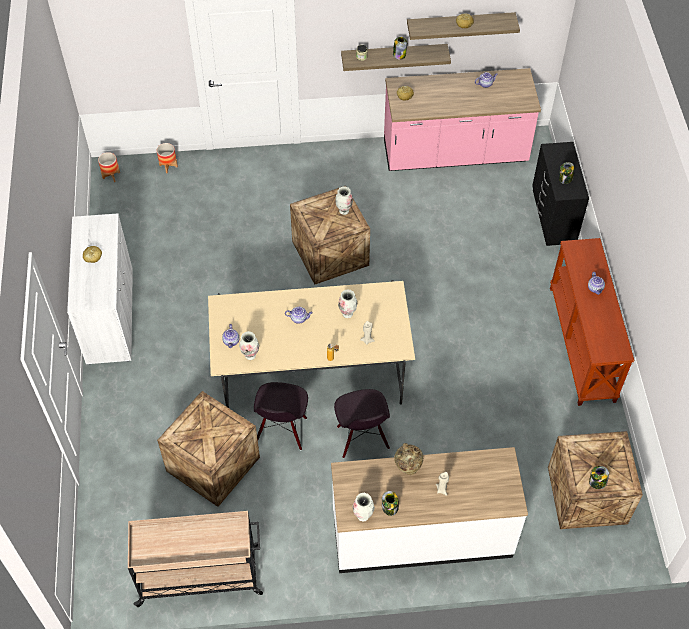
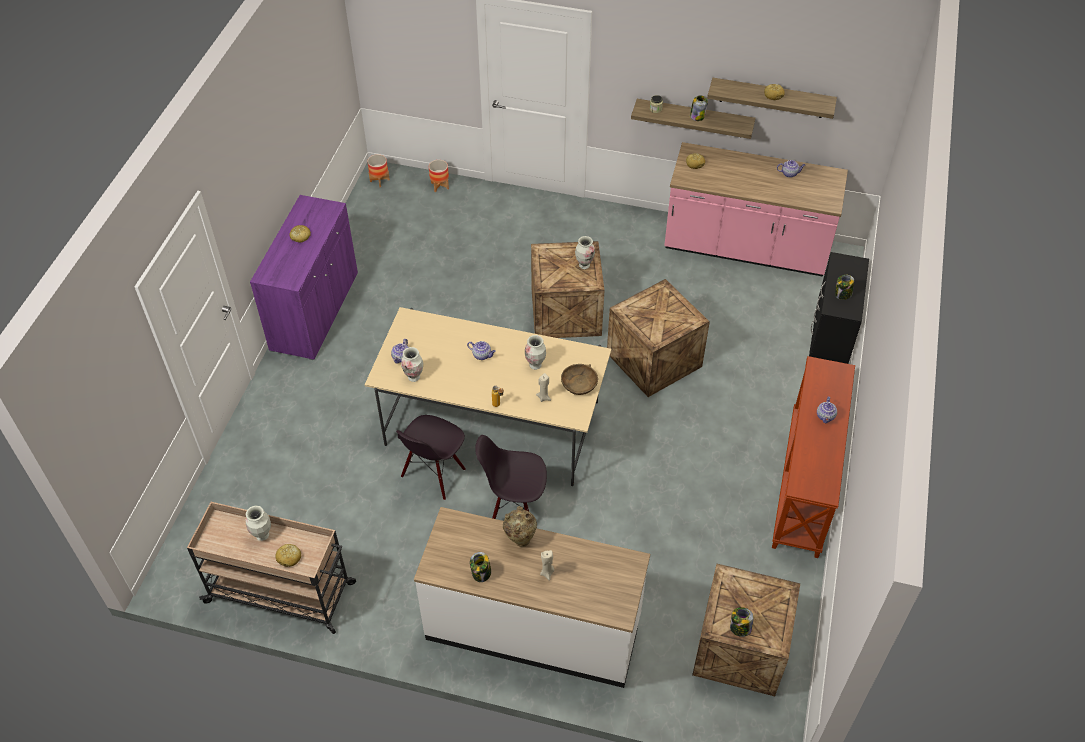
camera: 20 degrees right, 5 degrees down
white cabinet [67,213,133,365] -> purple cabinet [250,195,358,360]
crate [157,391,260,507] -> crate moved to [607,279,710,397]
black chair [334,389,390,458] -> black chair turned 90 degrees clockwise [475,435,547,519]
vase [352,493,375,521] -> vase moved to [245,506,271,541]
none -> bread [275,544,301,567]
none -> brown bowl [561,364,598,395]

